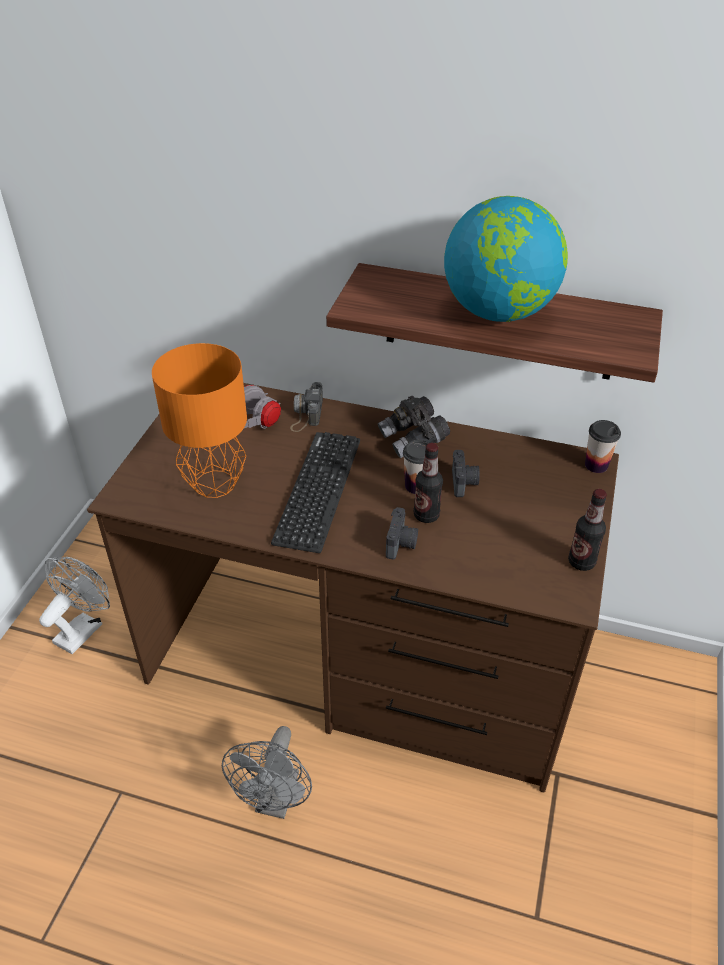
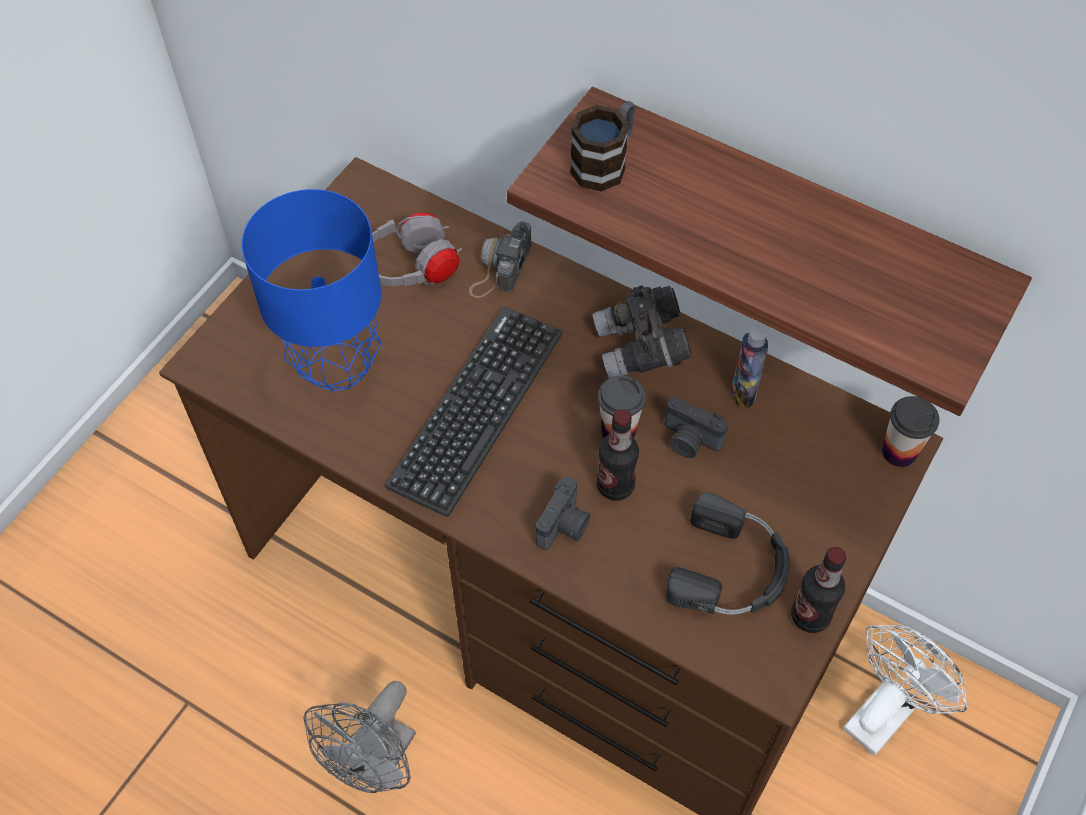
camera: 15 degrees right, 15 degrees up
white fan [39,557,110,654] -> white fan moved to [843,625,967,756]
orange table lamp [152,343,247,498] -> blue table lamp [242,189,382,391]
globe [444,196,568,322] -> none
camera [452,450,480,497] -> camera turned 105 degrees clockwise [664,397,728,458]
none -> mug [570,101,635,191]
none -> black headphones [666,492,790,615]
none -> bottle [732,326,768,407]

